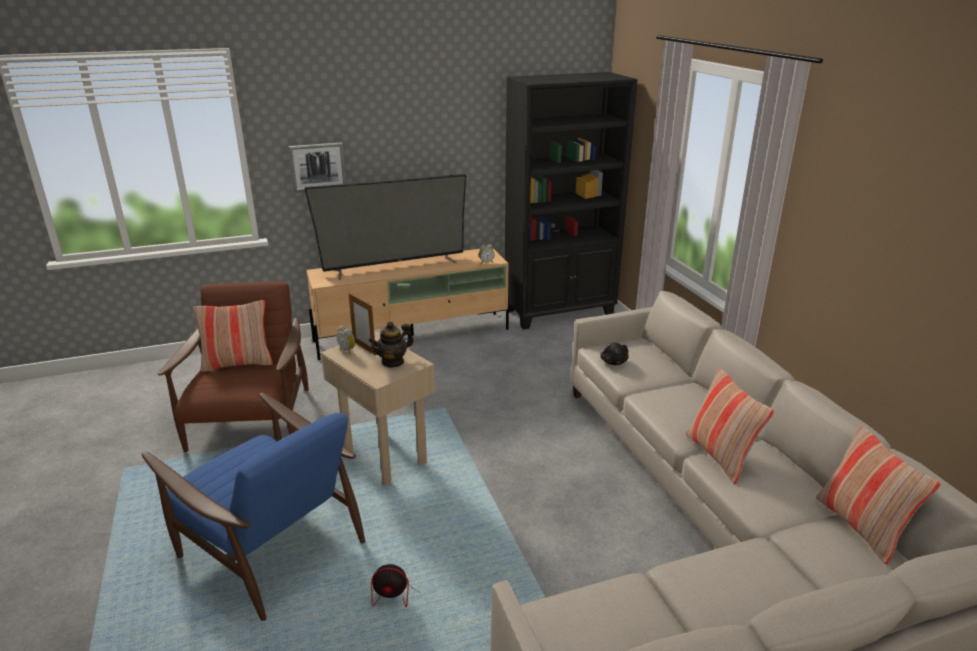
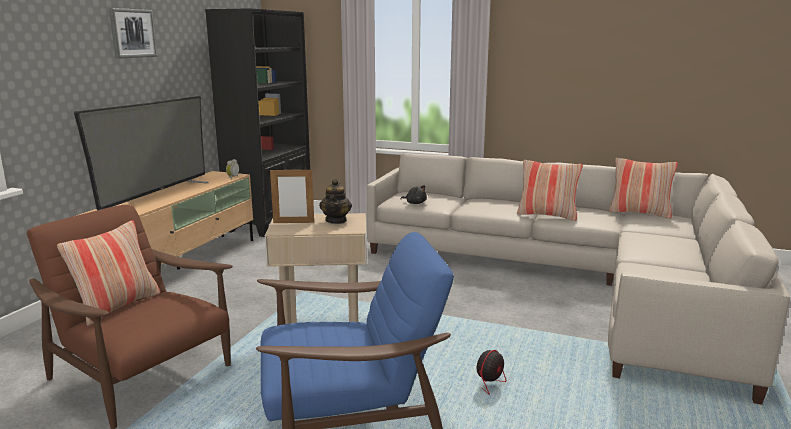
camera: 50 degrees left, 10 degrees down
picture [288,142,347,193] -> picture moved to [109,8,157,59]
alarm clock [336,325,355,354] -> none

